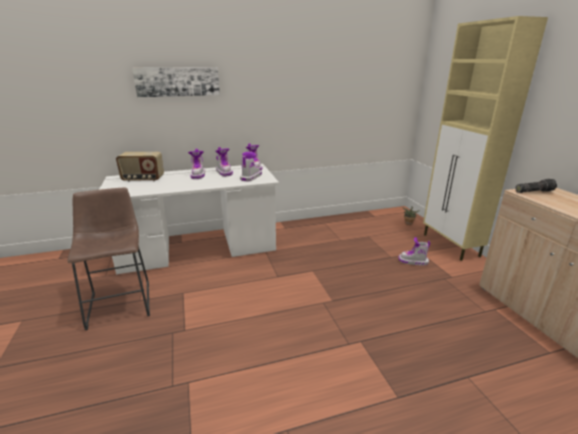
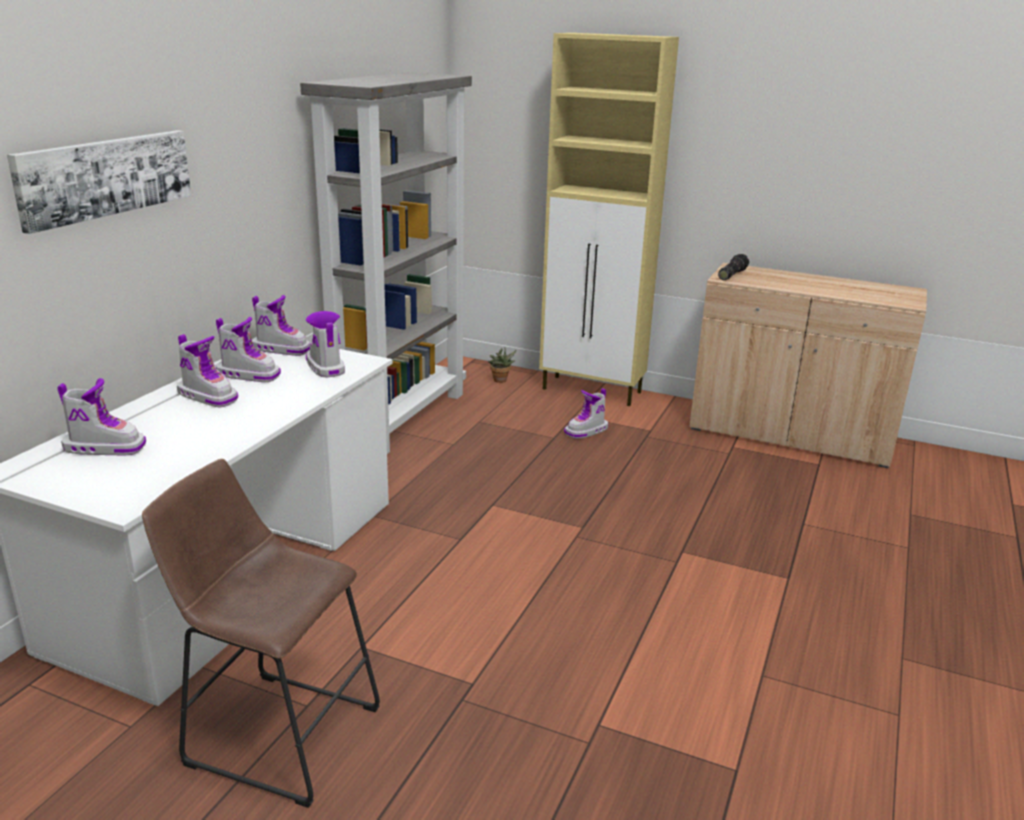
camera: 50 degrees left, 0 degrees up
radio [116,152,164,182] -> boot [58,378,146,455]
none -> grey bookcase [300,72,472,454]

